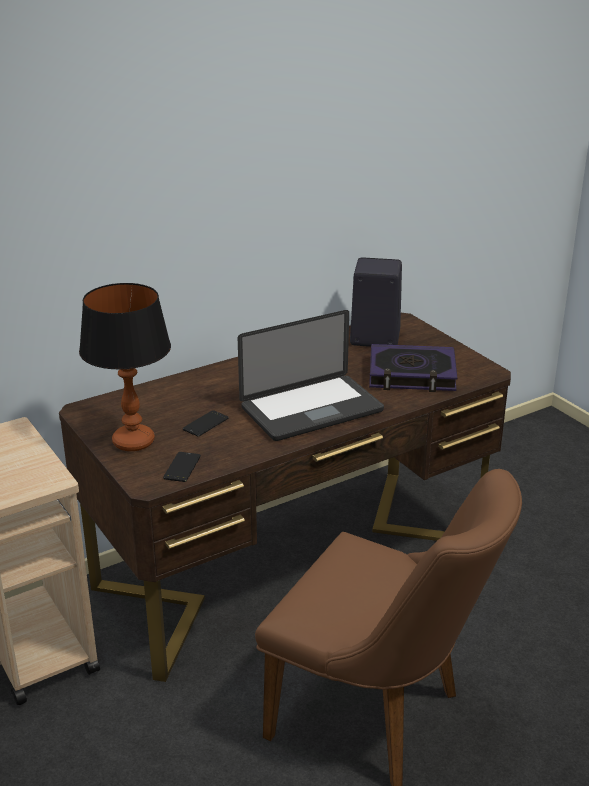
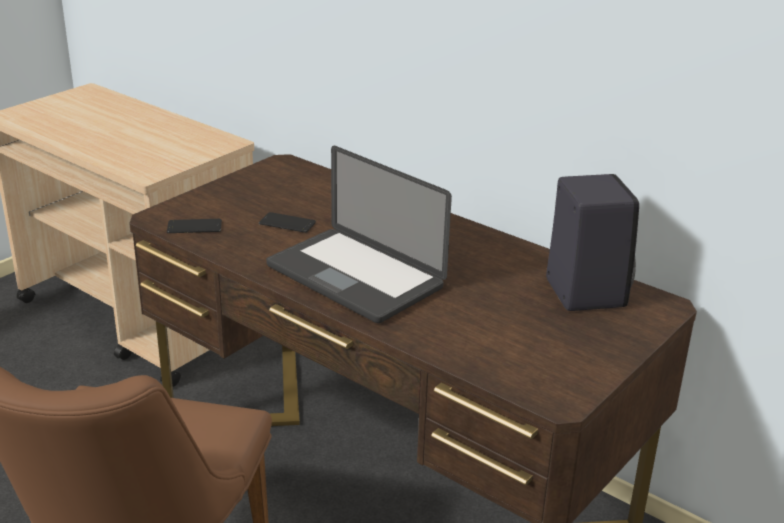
camera: 70 degrees right, 0 degrees up
table lamp [79,283,171,451] -> none
book [369,344,458,392] -> none

